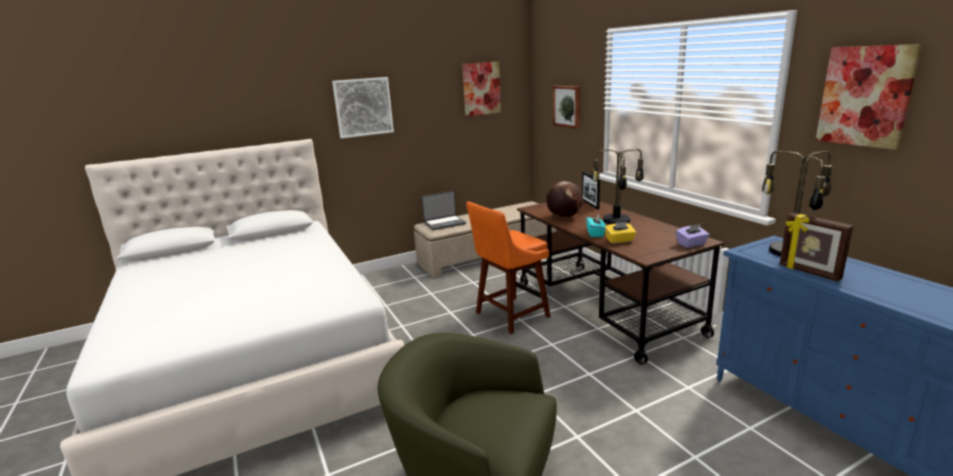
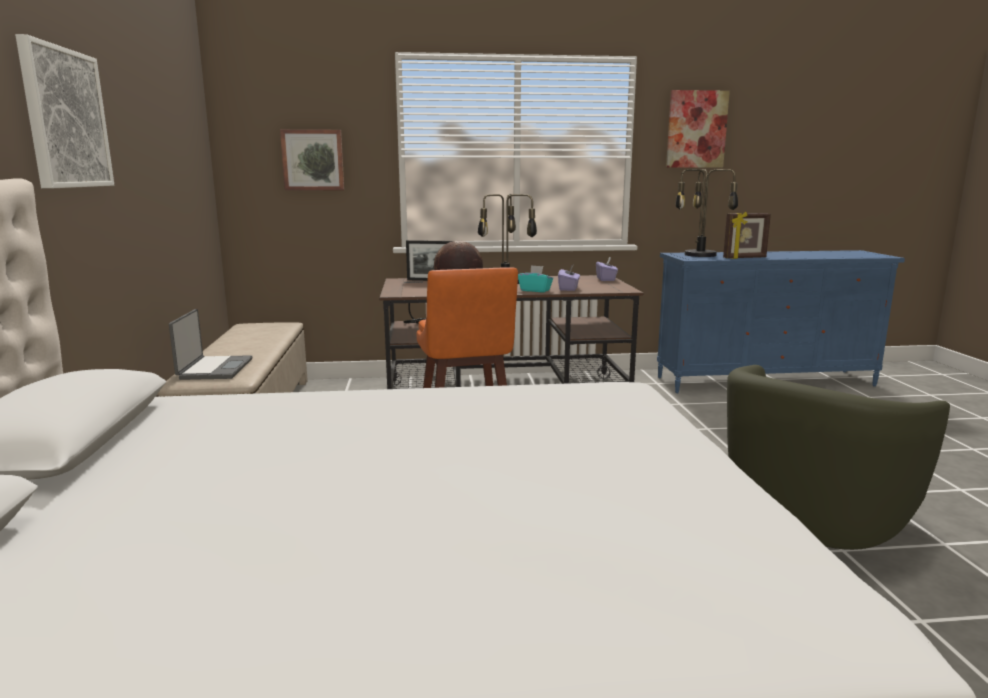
camera: 70 degrees left, 5 degrees down
picture [462,62,501,116] -> none
yellow tissue box [605,221,636,244] -> purple tissue box [558,265,580,291]

